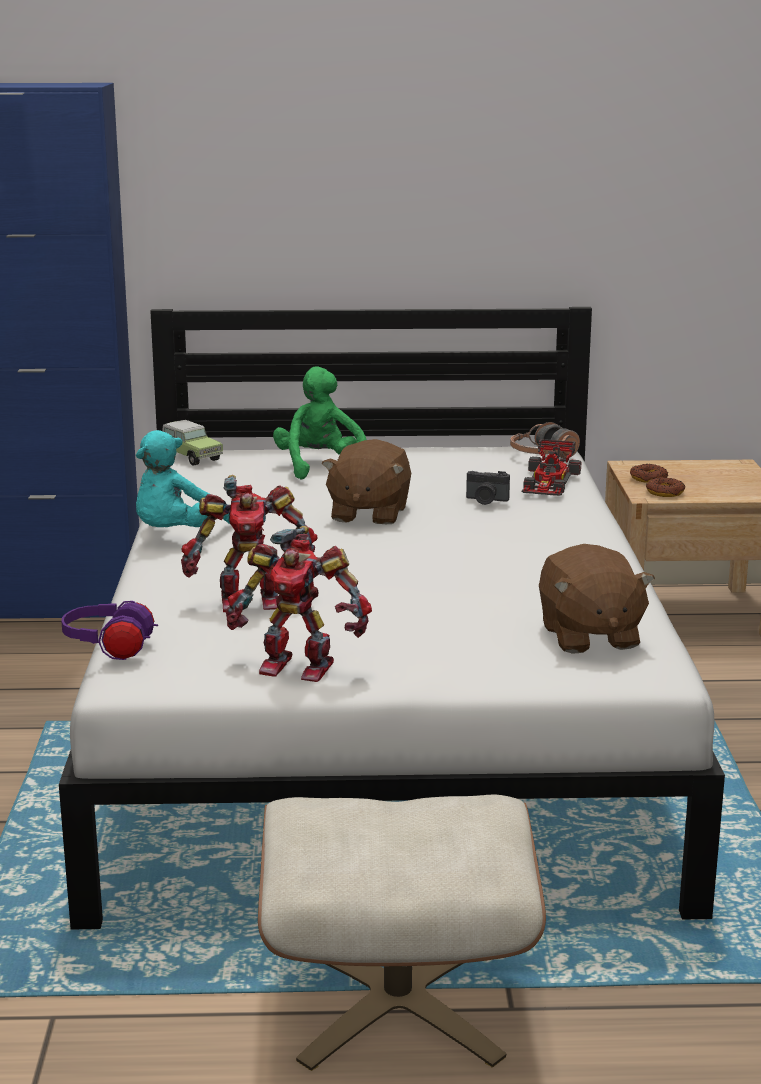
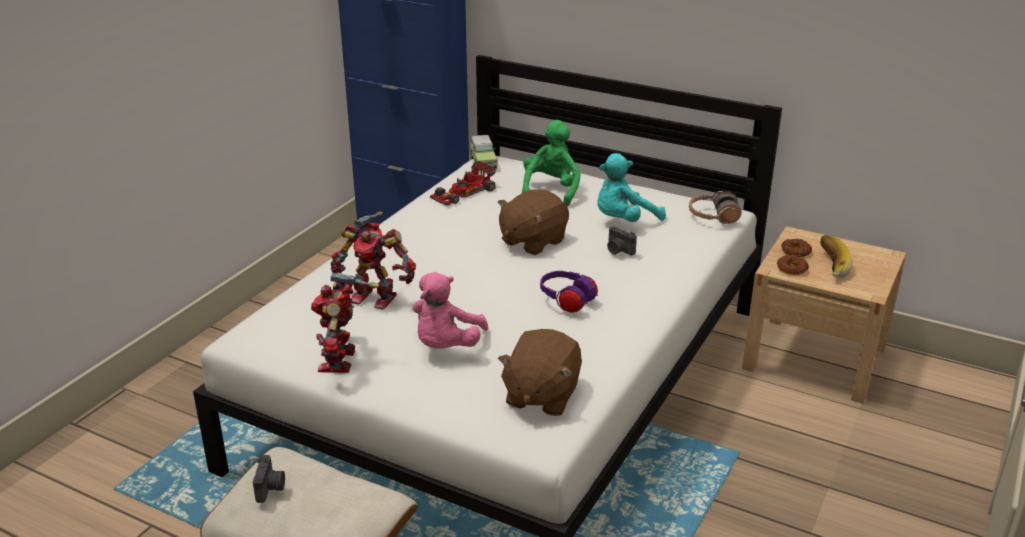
camera: 30 degrees right, 10 degrees up
purple headphones [61,601,158,660] -> purple headphones moved to [540,271,598,312]
turquoise plush toy [136,430,230,527] -> turquoise plush toy moved to [597,153,666,222]
toy robot [226,526,372,682] -> toy robot turned 45 degrees clockwise [311,272,379,373]
toy car [522,439,582,496] -> toy car moved to [430,161,495,206]
none -> camera [253,455,285,503]
none -> pink plush toy [413,272,488,349]
none -> banana [820,235,852,277]

